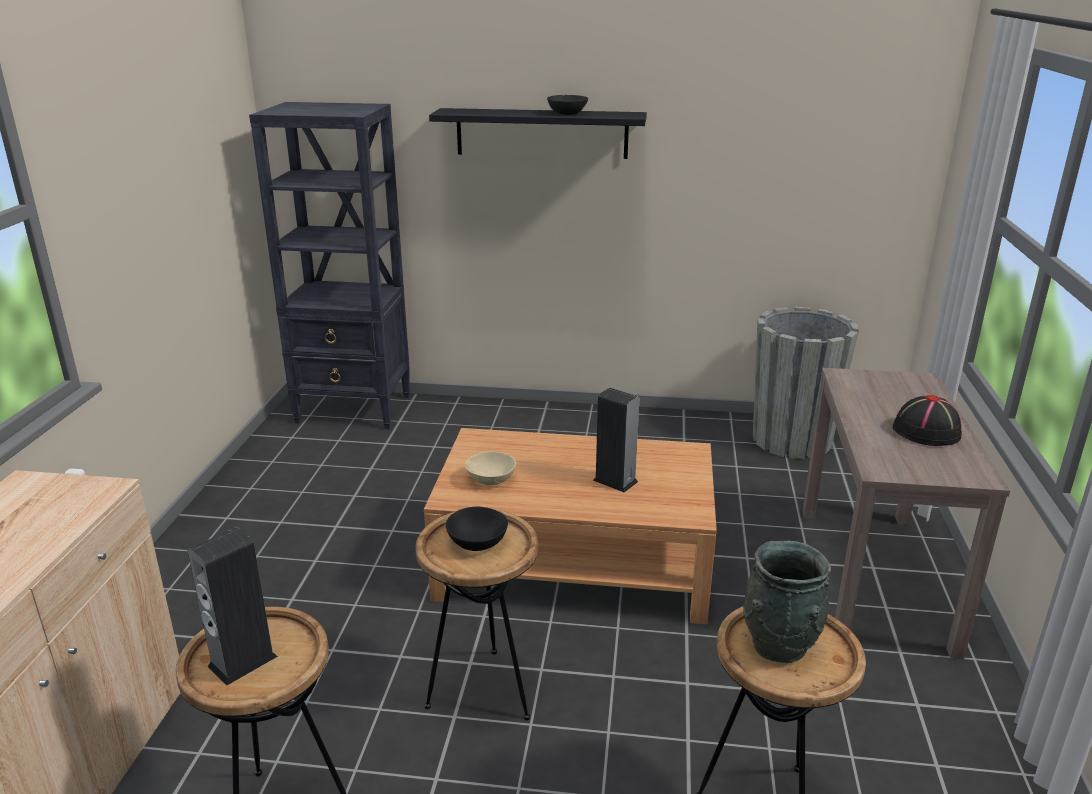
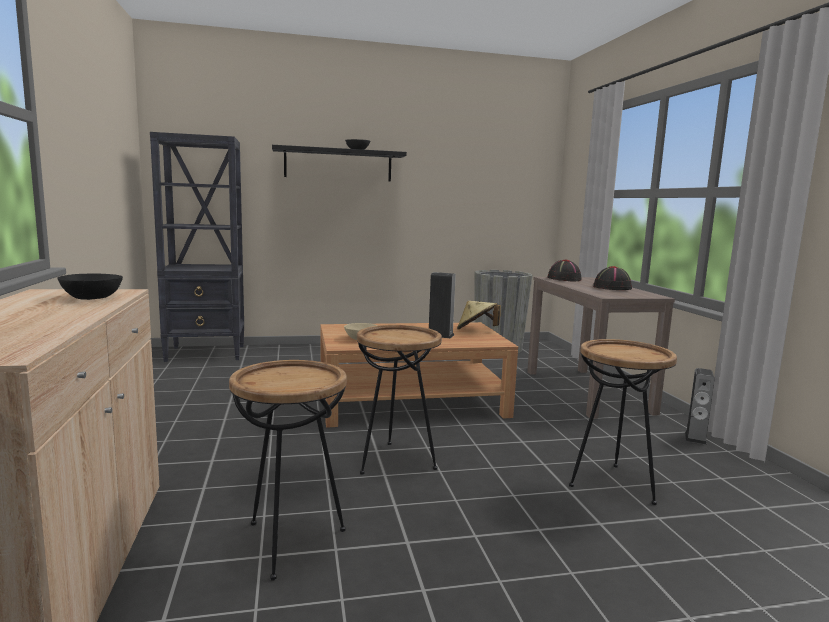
camera: 20 degrees left, 15 degrees down
speaker [188,527,278,686] -> speaker moved to [685,368,715,445]
black bowl [446,507,508,551] -> black bowl moved to [57,274,123,300]
grey vase [743,541,831,663] -> none
none -> beige hat [457,301,501,330]
none -> black hat [547,260,582,282]

